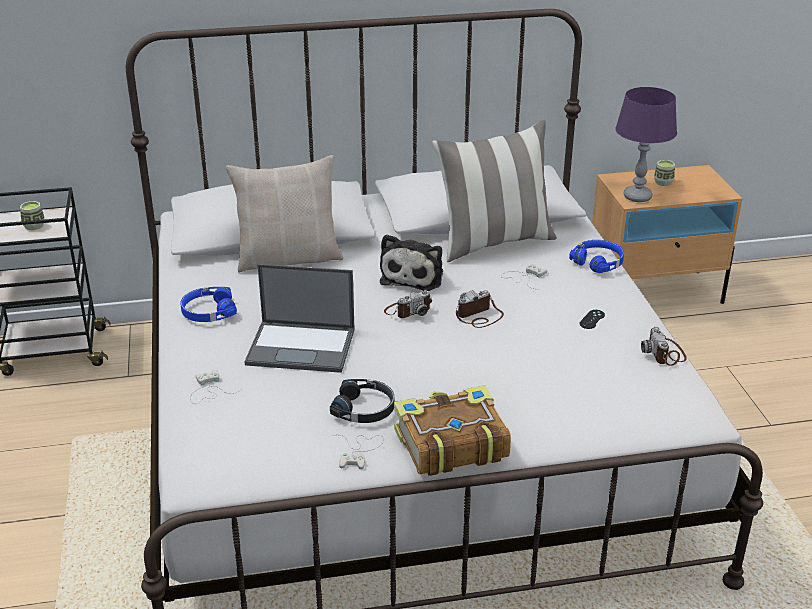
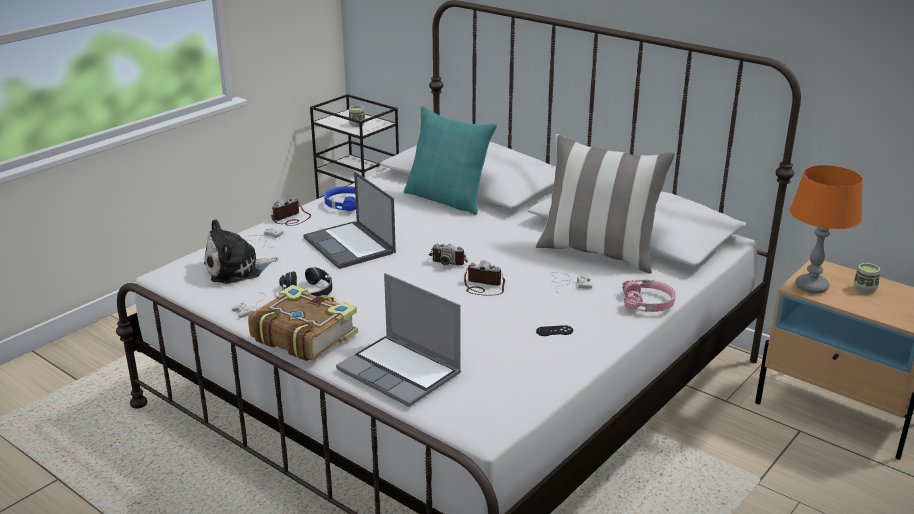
camera: 50 degrees right, 5 degrees down
beige pillow [226,155,343,273] -> turquoise pillow [404,106,497,215]
plush toy [380,234,443,291] -> plush toy moved to [204,219,278,284]
blue headphones [569,240,624,273] -> pink headphones [622,280,676,312]
purple table lamp [615,87,677,202] -> orange table lamp [790,165,863,293]
camera [641,327,687,366] -> camera moved to [271,197,311,226]
none -> laptop [336,273,461,407]

